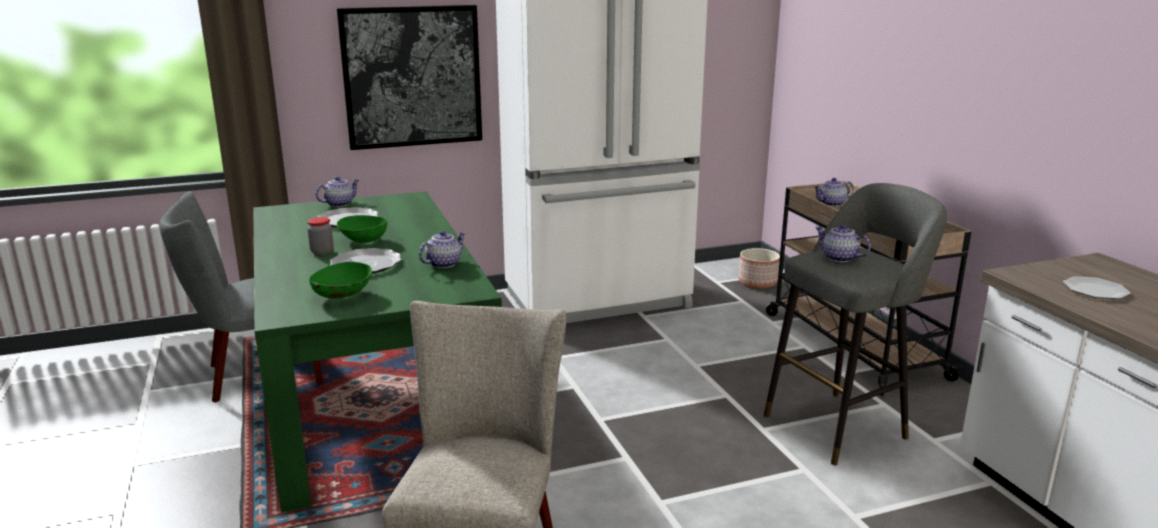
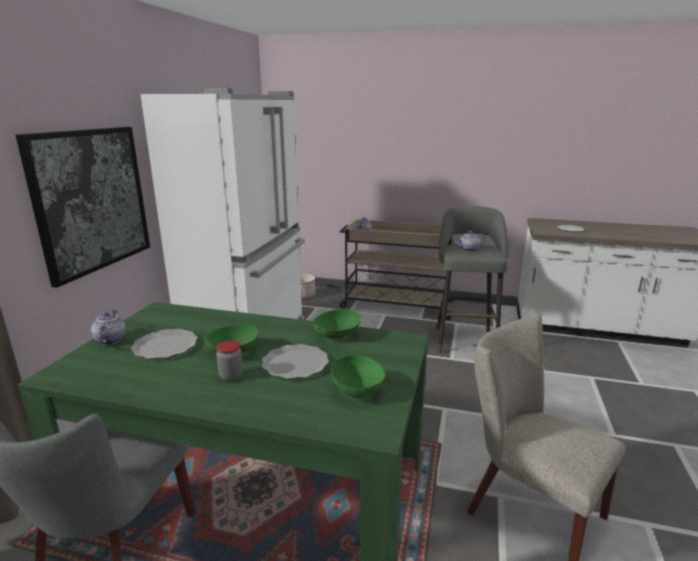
camera: 55 degrees left, 0 degrees up
teapot [419,231,466,268] -> green bowl [313,309,361,339]

